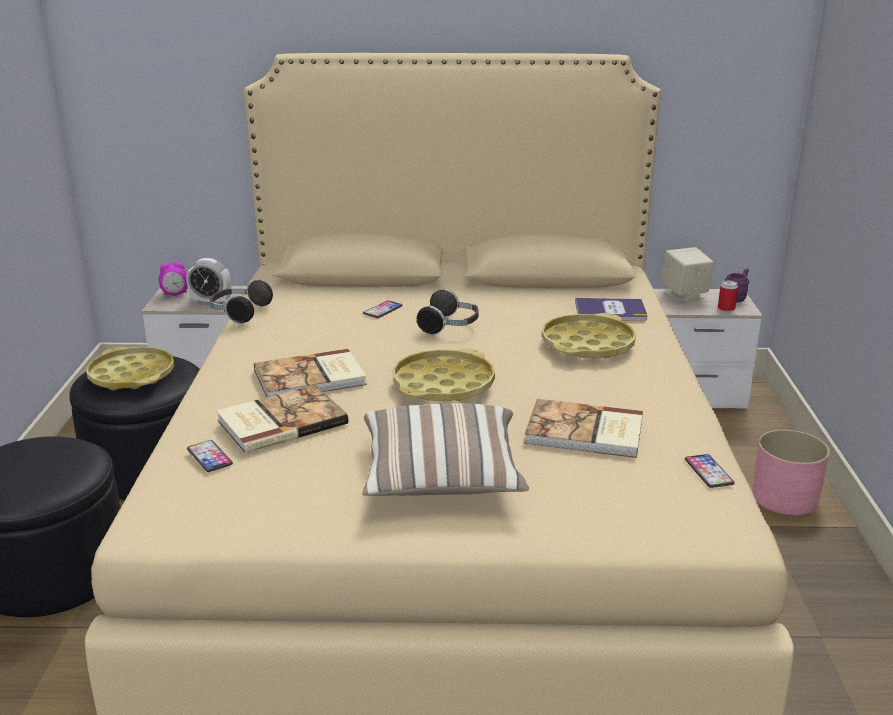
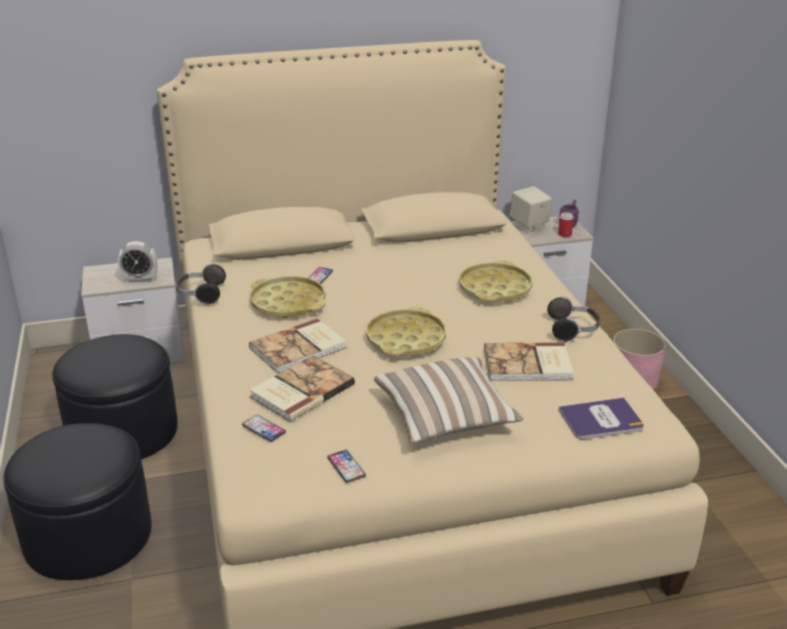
camera: 15 degrees left, 5 degrees up
yellow tray [87,347,174,390] -> yellow tray moved to [250,276,326,319]
alarm clock [158,262,188,296] -> none
headphones [417,289,479,336] -> headphones moved to [547,296,600,342]
book [575,298,648,321] -> book moved to [558,398,644,440]
phone [685,454,735,488] -> phone moved to [327,450,366,483]

